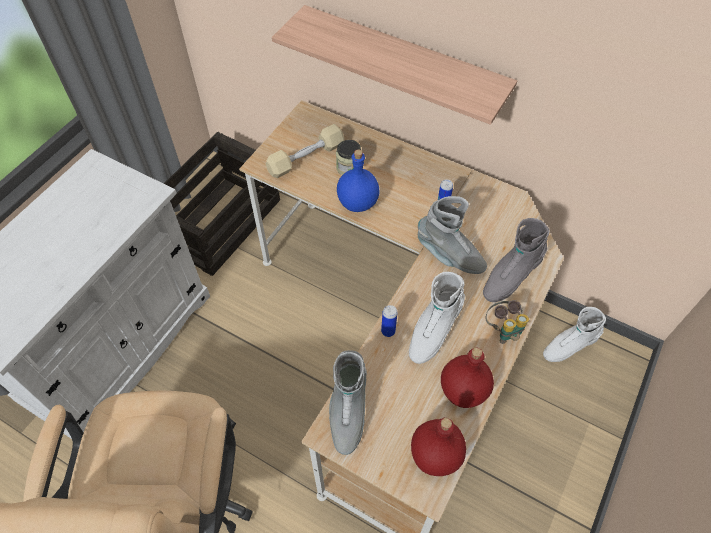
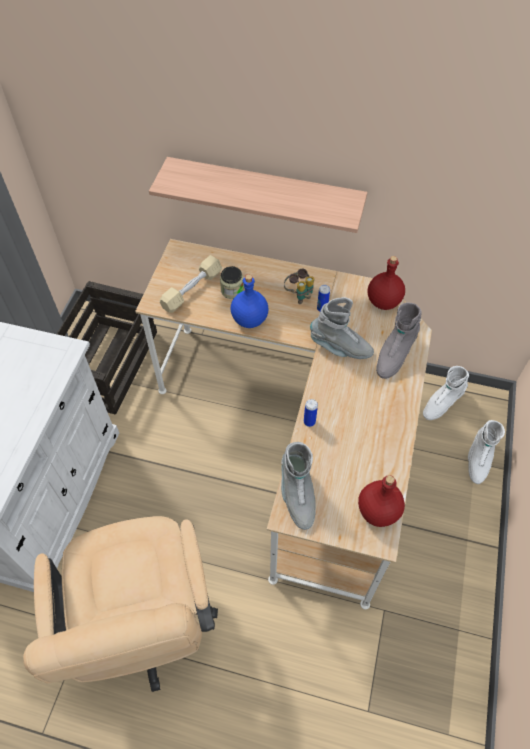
camera: 15 degrees left, 0 degrees up
white boot [409,272,465,364] -> white boot moved to [468,420,505,484]
red bottle [441,348,494,408] -> red bottle moved to [367,256,405,310]
binoculars [486,300,529,344] -> binoculars moved to [284,269,314,304]

